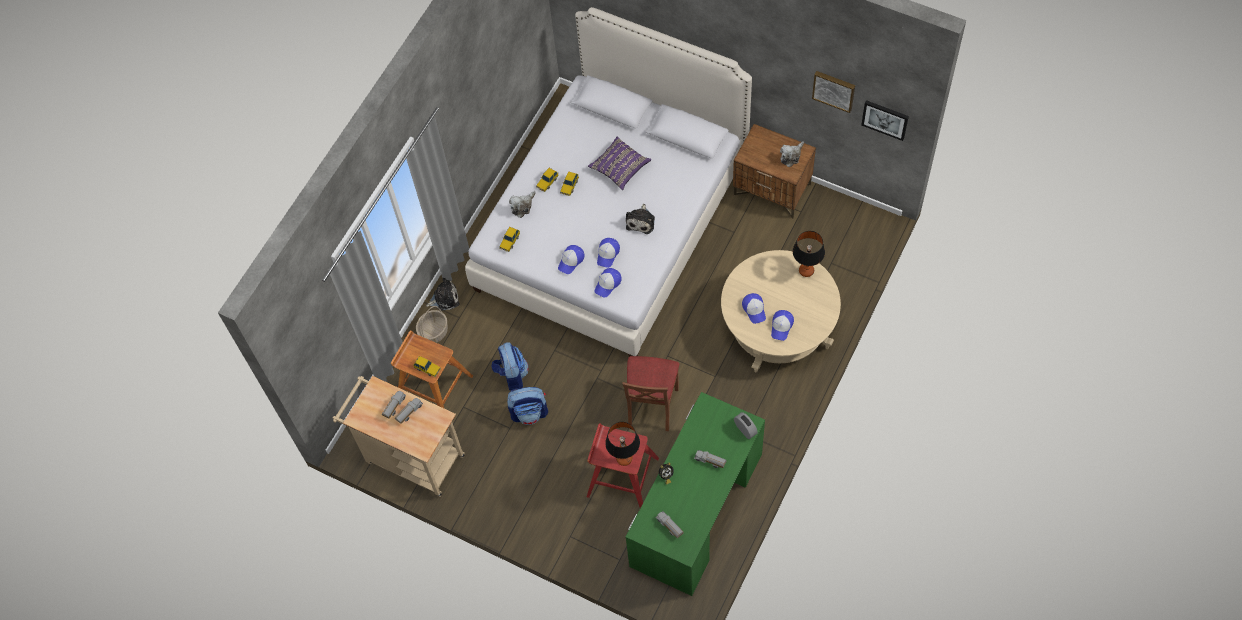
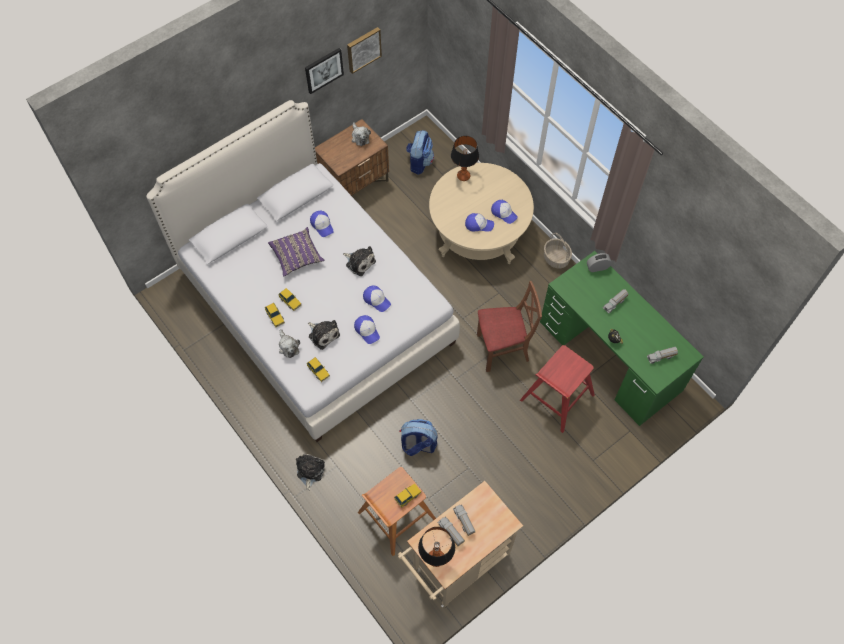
camera: 70 degrees left, 0 degrees up
basket [416,306,448,343] -> basket moved to [544,233,572,268]
backpack [507,387,548,425] -> backpack moved to [406,130,434,175]
cap [594,268,622,298] -> cap moved to [310,211,334,237]
table lamp [605,422,640,466] -> table lamp moved to [418,527,455,567]
brown chair [623,356,679,431] -> brown chair turned 45 degrees counterclockwise [477,281,542,372]
picture [861,100,909,141] -> picture moved to [305,48,344,94]
none -> plush toy [308,320,340,350]

